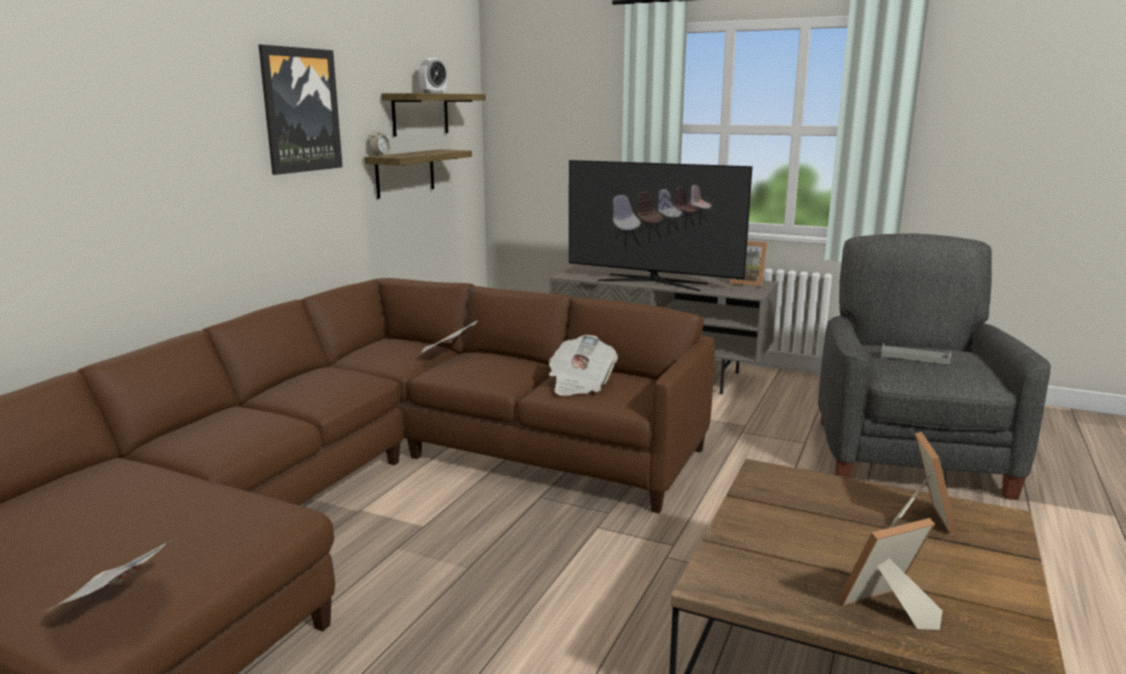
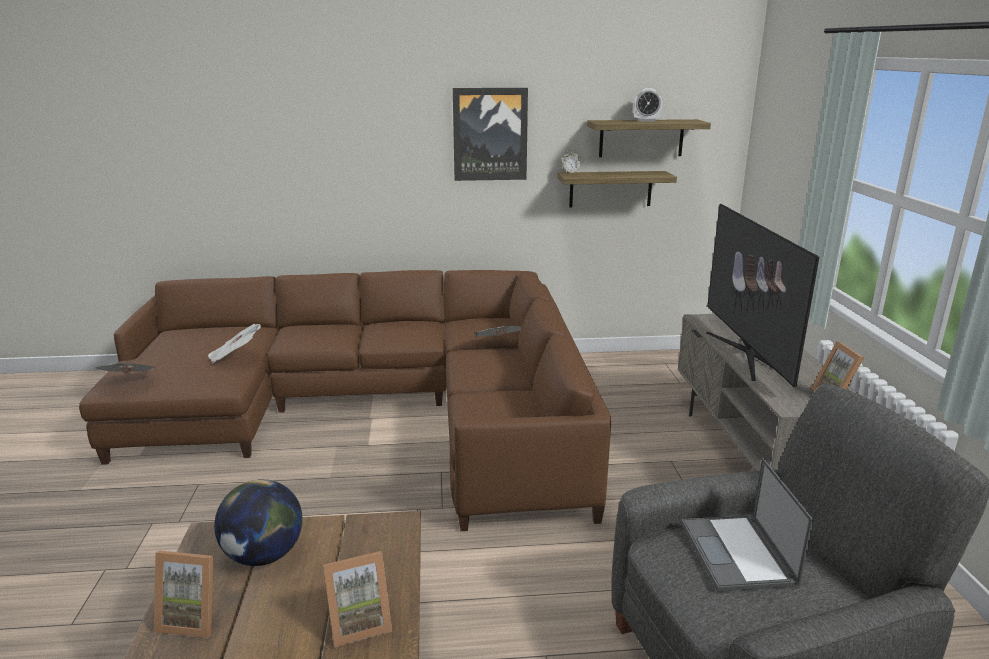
camera: 60 degrees right, 5 degrees up
newspaper [548,335,618,396] -> newspaper moved to [208,324,261,363]
picture frame [837,518,943,630] -> picture frame turned 150 degrees clockwise [154,551,213,639]
grey tray [881,343,951,365] -> laptop [681,458,814,592]
none -> globe [214,479,303,566]

